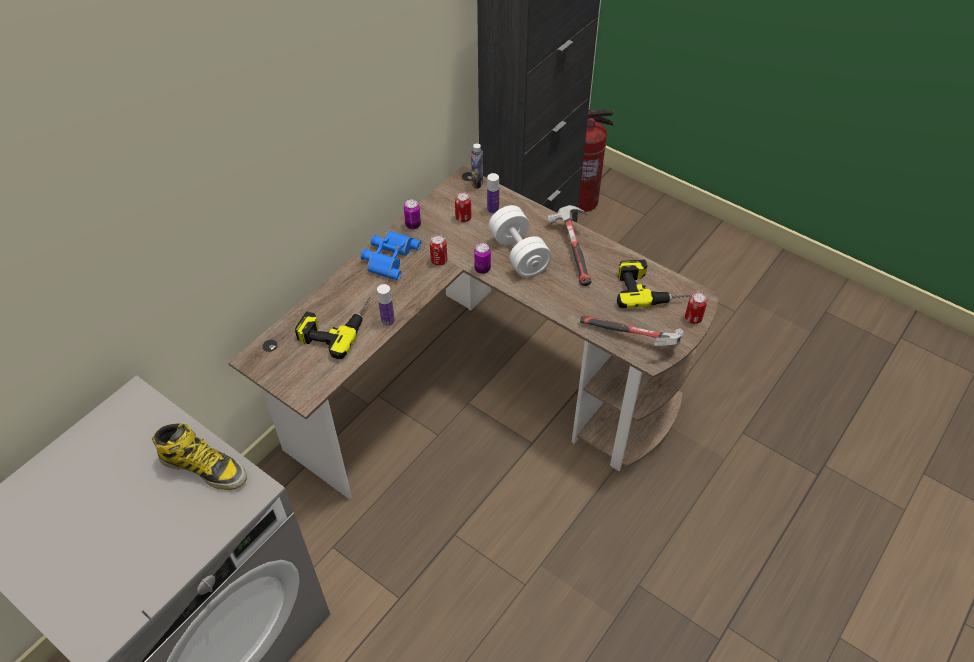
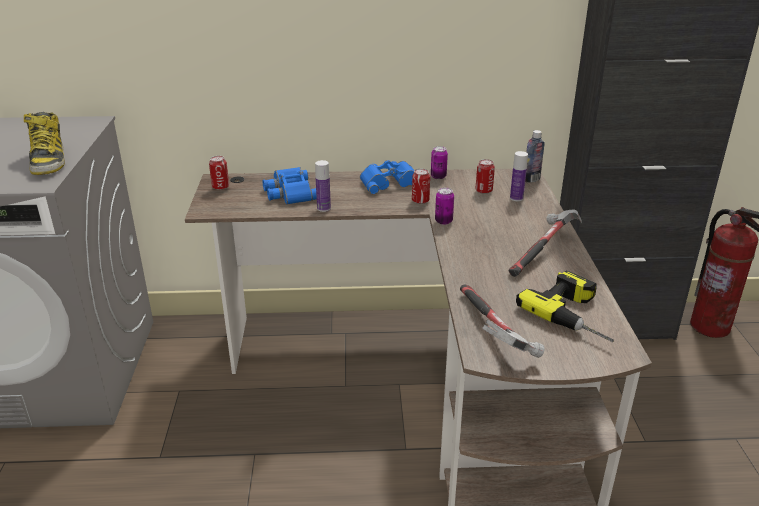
camera: 50 degrees right, 20 degrees down
power drill [295,297,371,360] -> blue binoculars [263,167,317,205]
white dumbbell [489,205,552,277] -> none
can [685,292,707,324] -> can moved to [209,156,229,190]

